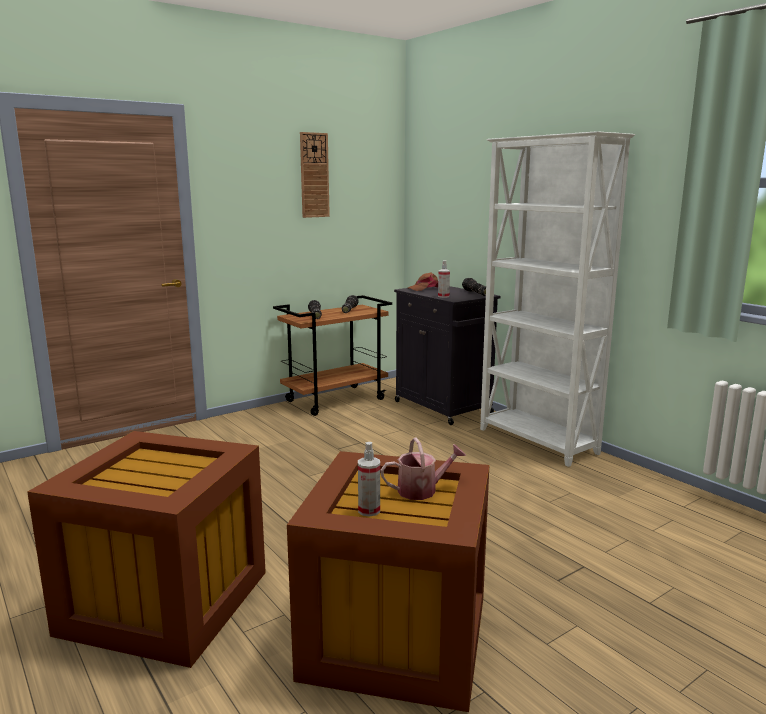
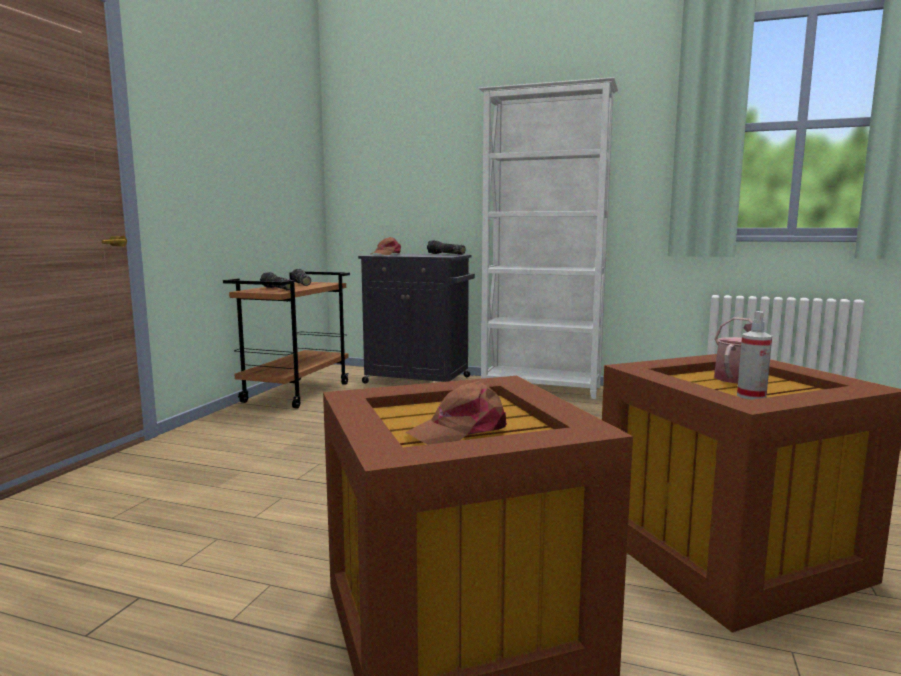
camera: 35 degrees left, 5 degrees down
wall clock [300,132,330,218] -> none
spray bottle [438,261,450,298] -> none
none -> brown cap [405,381,507,444]

